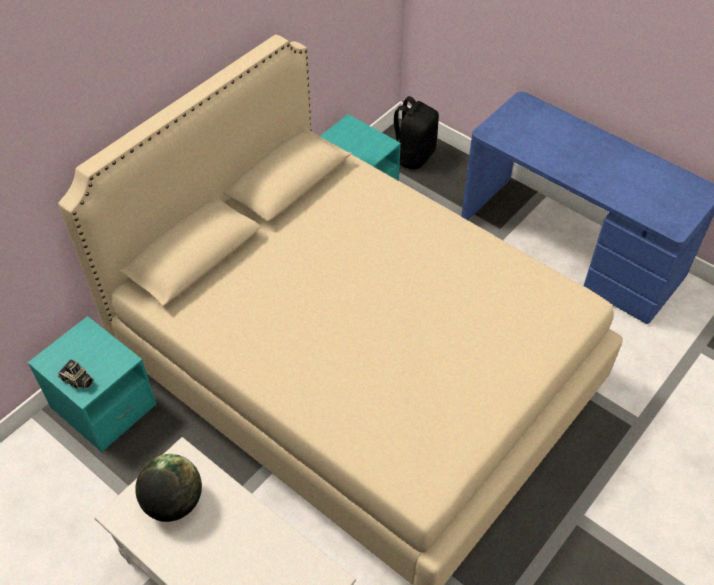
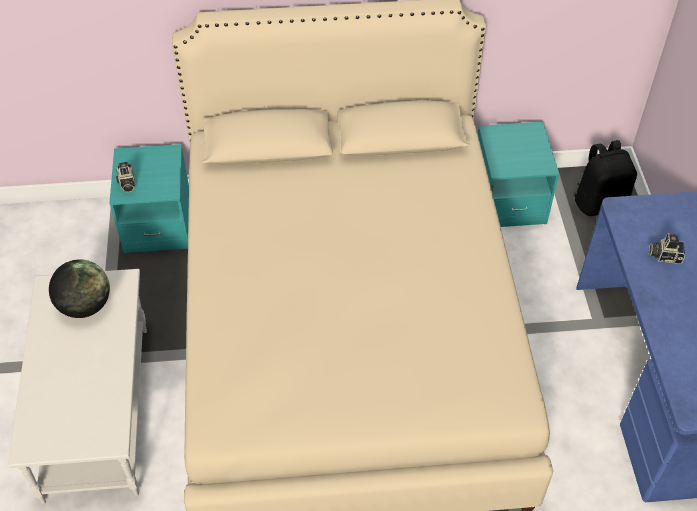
camera: 45 degrees right, 0 degrees up
none -> camera [649,233,685,264]

